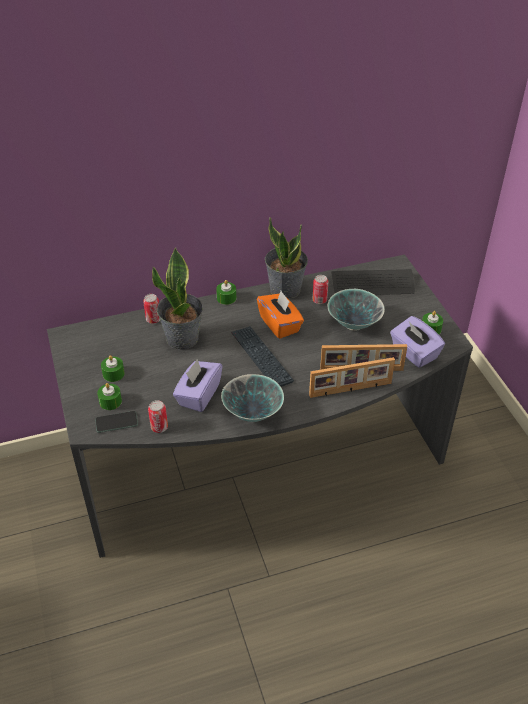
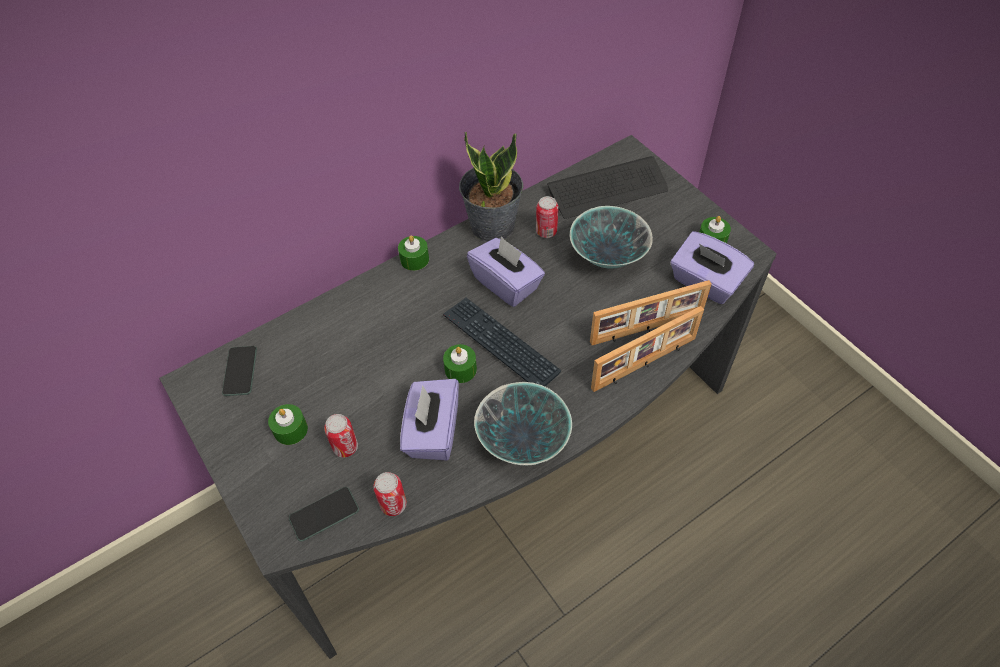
camera: 15 degrees left, 10 degrees up
green candle [97,383,122,410] -> green candle moved to [443,344,477,383]
can [143,294,160,324] -> can moved to [324,414,358,458]
potted plant [152,247,203,350] -> none
orange tissue box [257,291,304,339] -> purple tissue box [467,236,545,307]
none -> phone [222,346,257,396]

